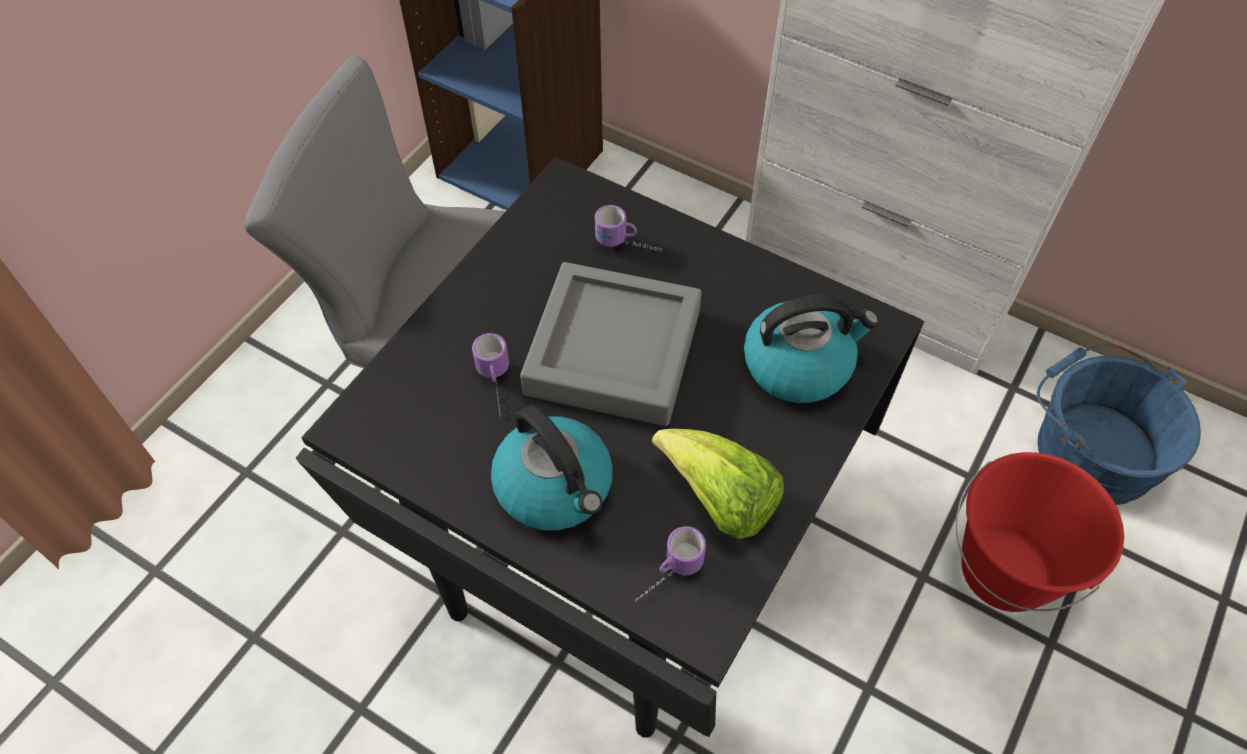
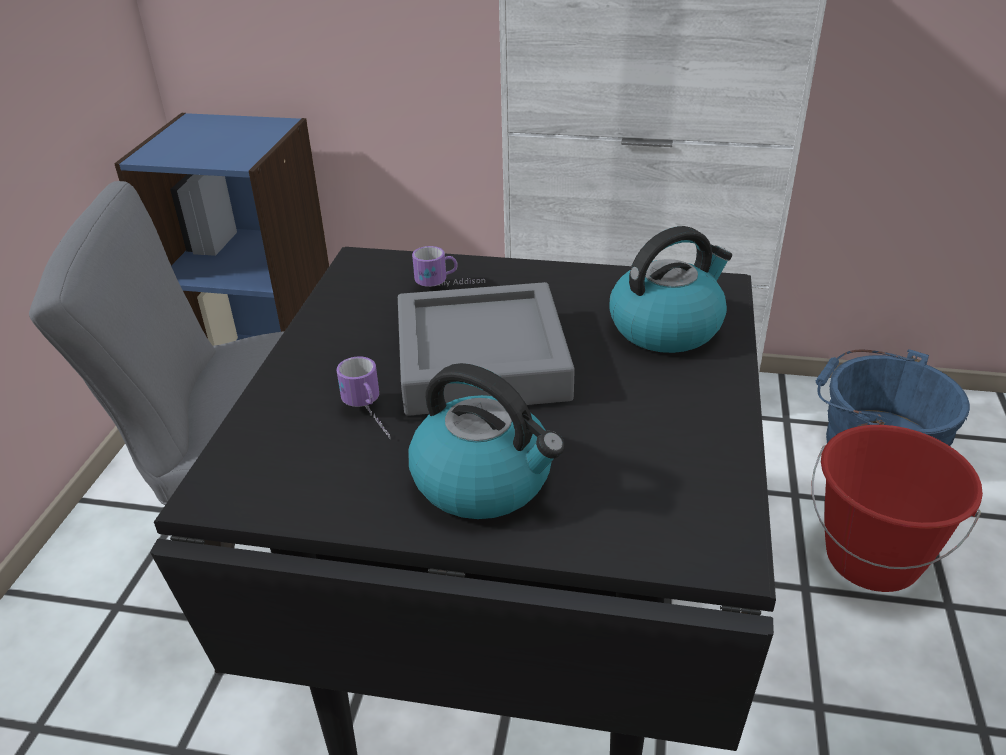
camera: 20 degrees left, 20 degrees down
mug [635,526,706,602] -> none
lettuce [652,429,784,539] -> none

